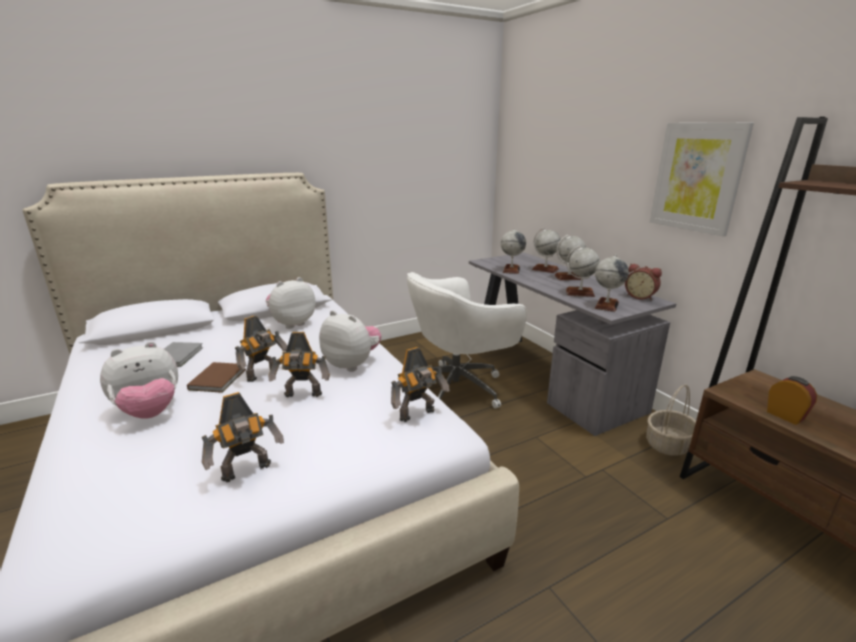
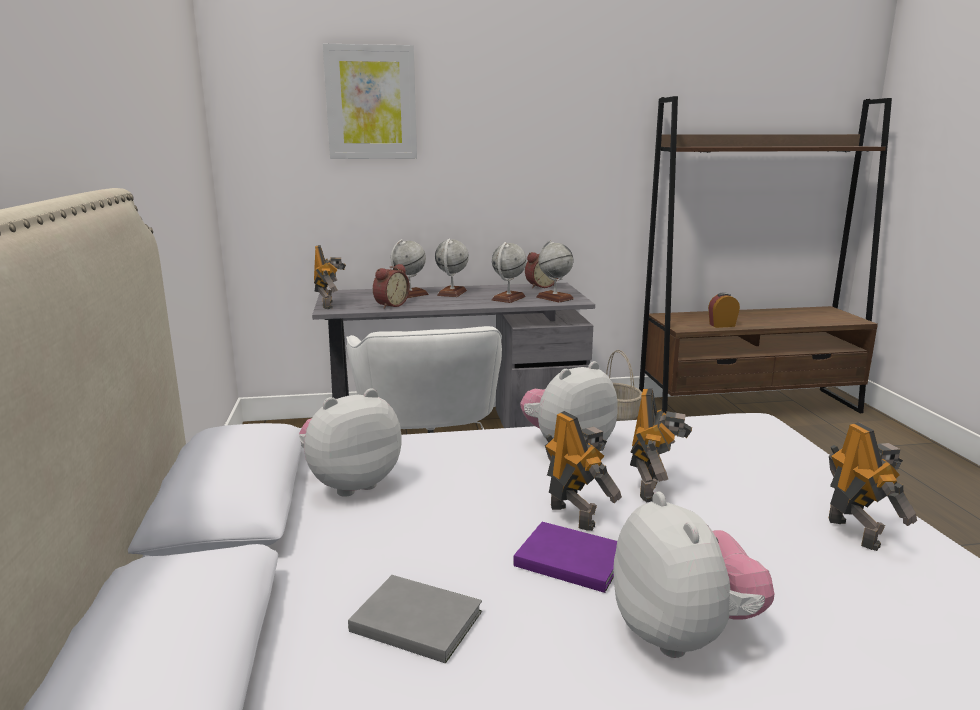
camera: 70 degrees left, 5 degrees down
brown book [187,362,246,393] -> purple book [513,522,617,593]
plush toy [266,277,316,329] -> plush toy turned 75 degrees clockwise [299,388,402,497]
toy robot [391,347,450,422] -> toy robot moved to [314,245,346,309]
globe [501,228,526,274] -> alarm clock [373,264,410,309]
picture [650,123,754,236] -> picture moved to [323,44,417,159]

